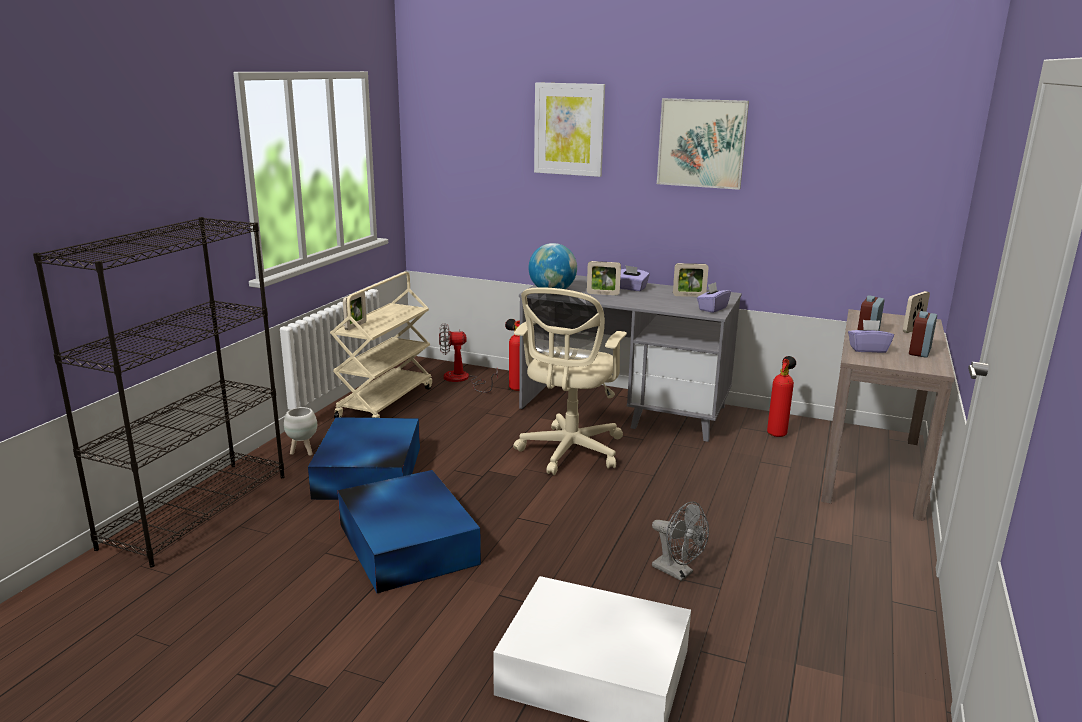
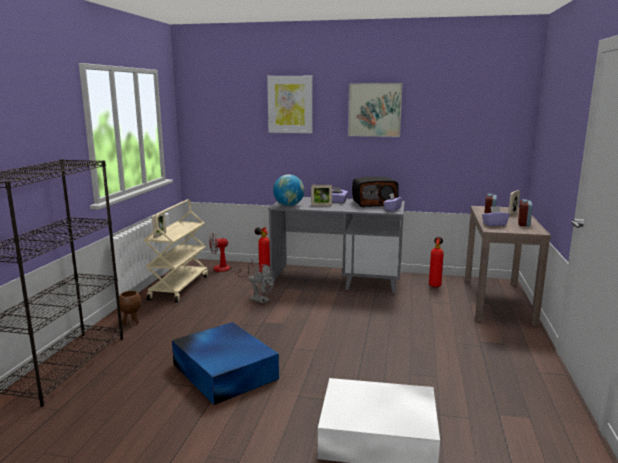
camera: 10 degrees left, 5 degrees down
white planter [284,407,317,456] -> brown planter [119,291,141,324]
blue storage box [308,417,420,500] -> none
beige office chair [514,287,627,475] -> none
grey fan [652,502,709,581] -> grey fan moved to [248,264,275,304]
picture frame [673,263,708,297] -> radio [352,176,399,207]

